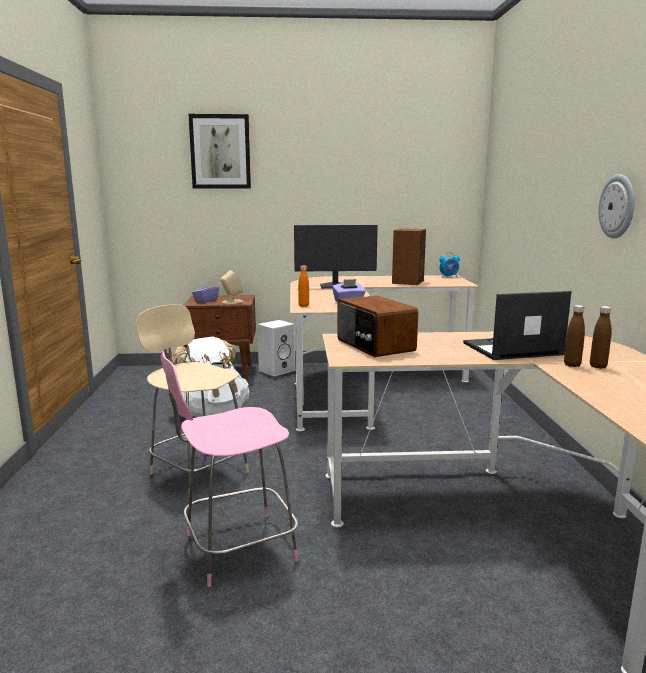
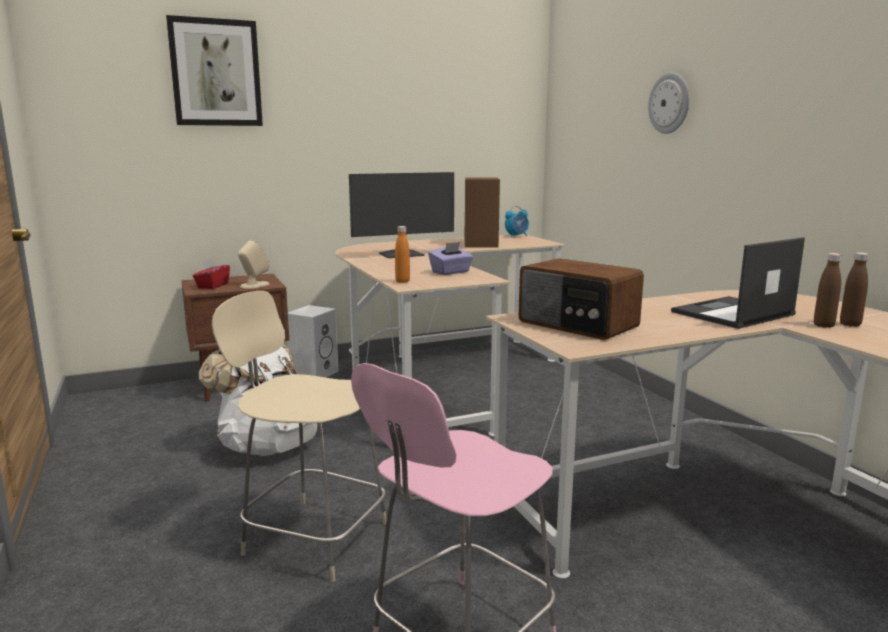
camera: 20 degrees left, 0 degrees up
purple tissue box [192,281,219,303] -> red tissue box [193,258,230,289]
wall clock [598,174,635,239] -> wall clock moved to [648,72,689,134]

